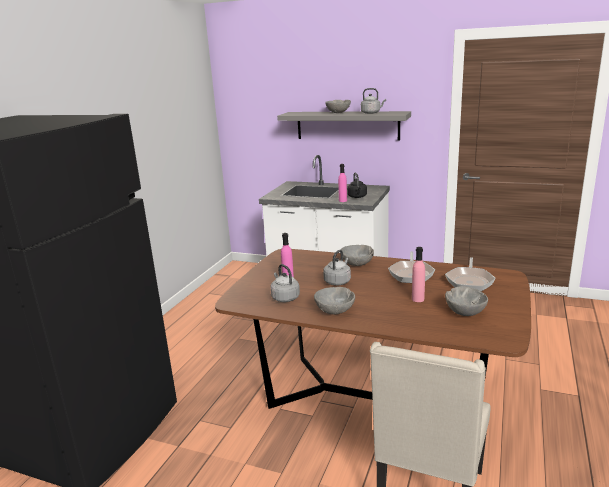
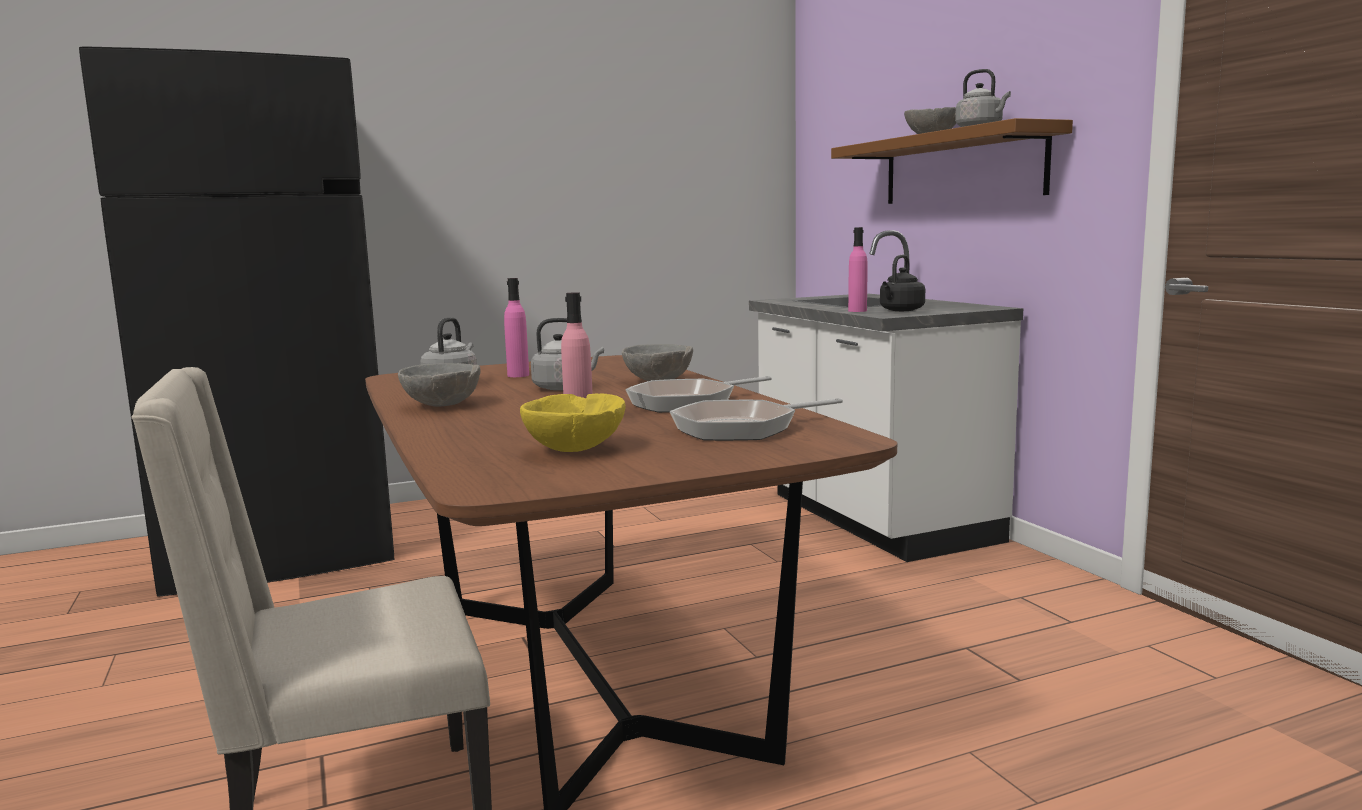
camera: 45 degrees right, 10 degrees down
grey shelf [277,111,411,140] -> brown shelf [831,118,1073,204]
grey bowl [445,286,488,316] -> yellow bowl [520,394,626,452]

